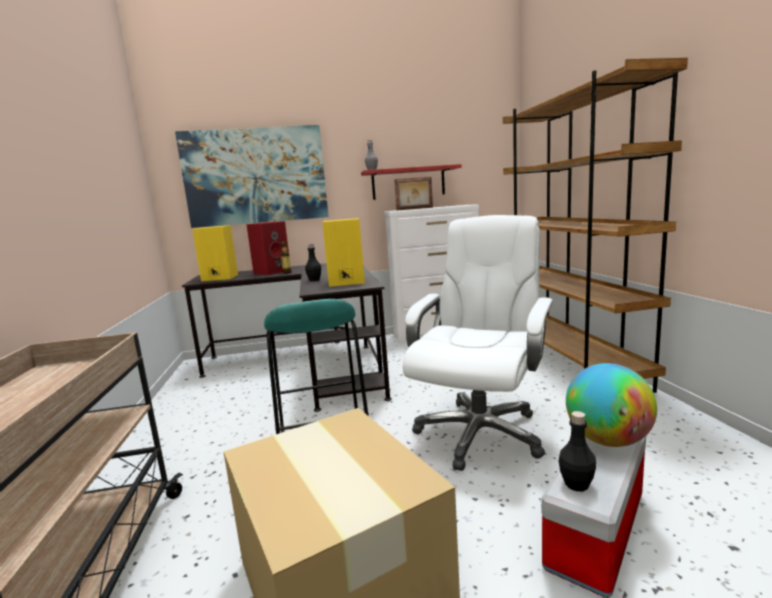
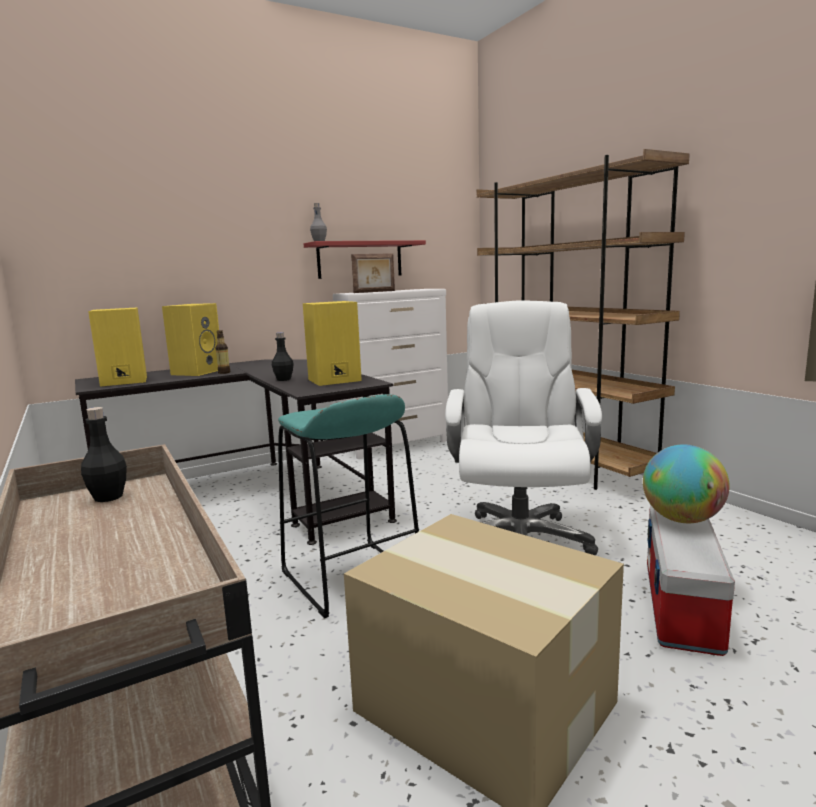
camera: 20 degrees left, 0 degrees up
picture [175,125,329,228] -> none
red speaker [246,221,289,275] -> yellow speaker [162,303,219,376]
black bottle [559,411,596,491] -> black bottle moved to [81,407,127,502]

